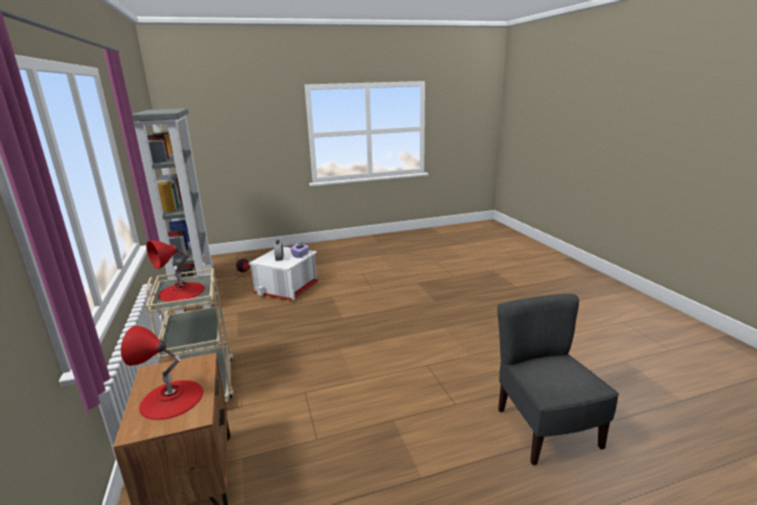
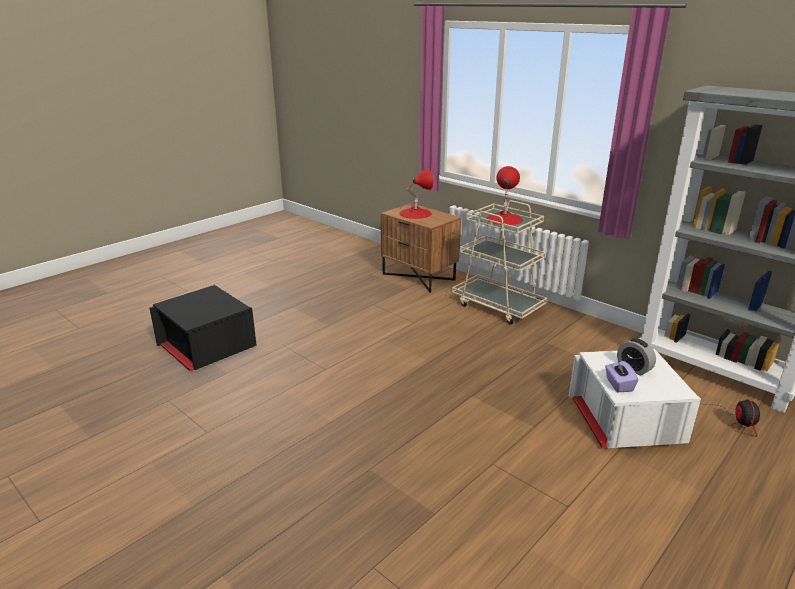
camera: 150 degrees right, 5 degrees up
grey chair [497,294,619,465] -> black storage box [150,285,257,372]

